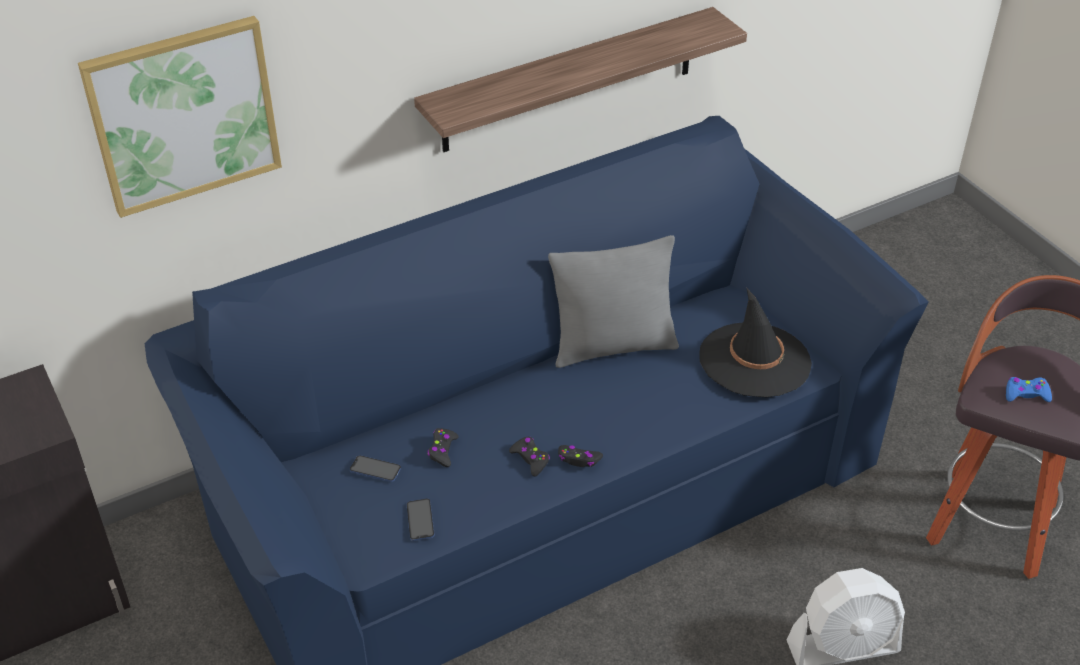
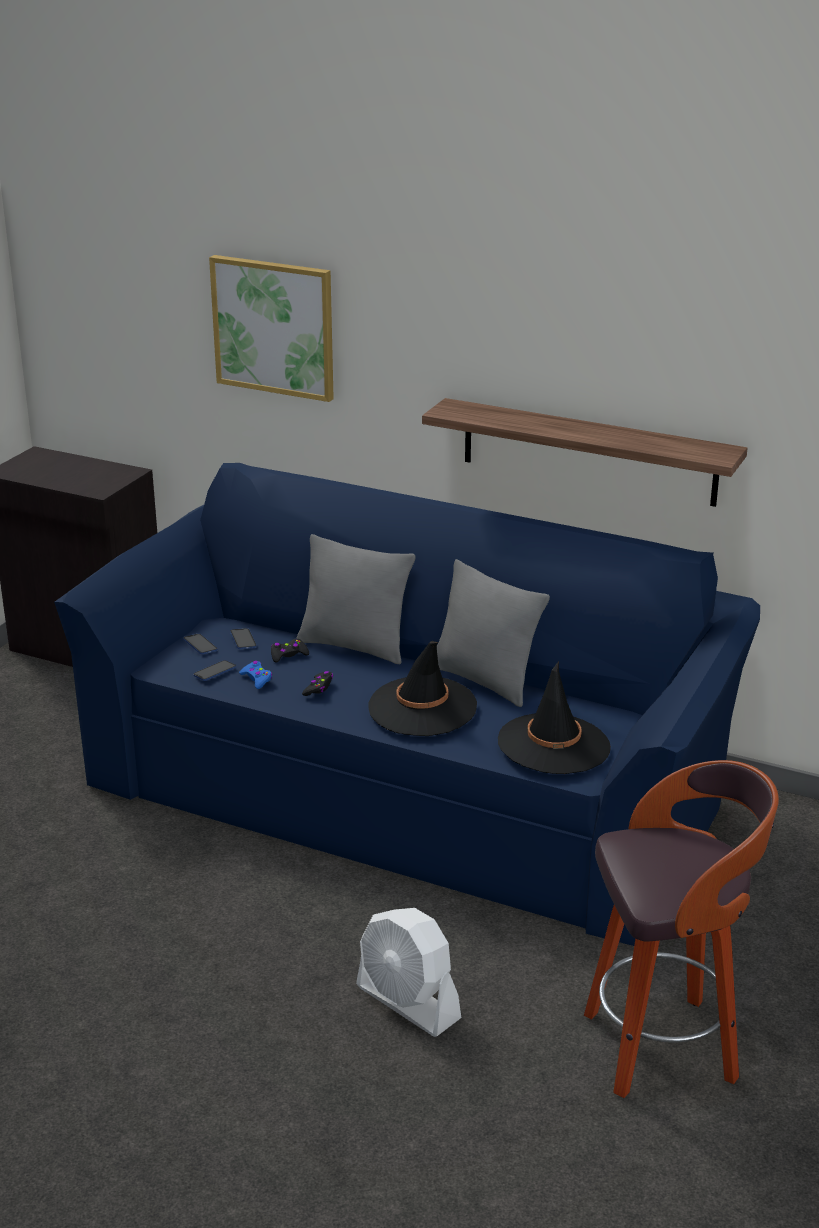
camera: 55 degrees right, 15 degrees down
black game controller [558,445,603,467] -> none
blue game controller [1006,377,1052,402] -> blue game controller moved to [239,661,272,689]
none -> phone [183,634,218,654]
none -> grey pillow [296,534,416,664]
none -> black hat [368,641,477,736]

